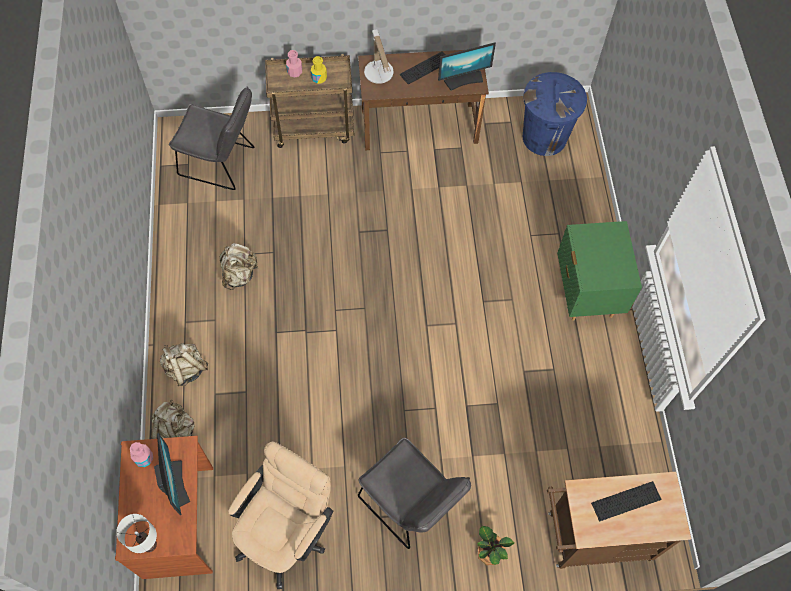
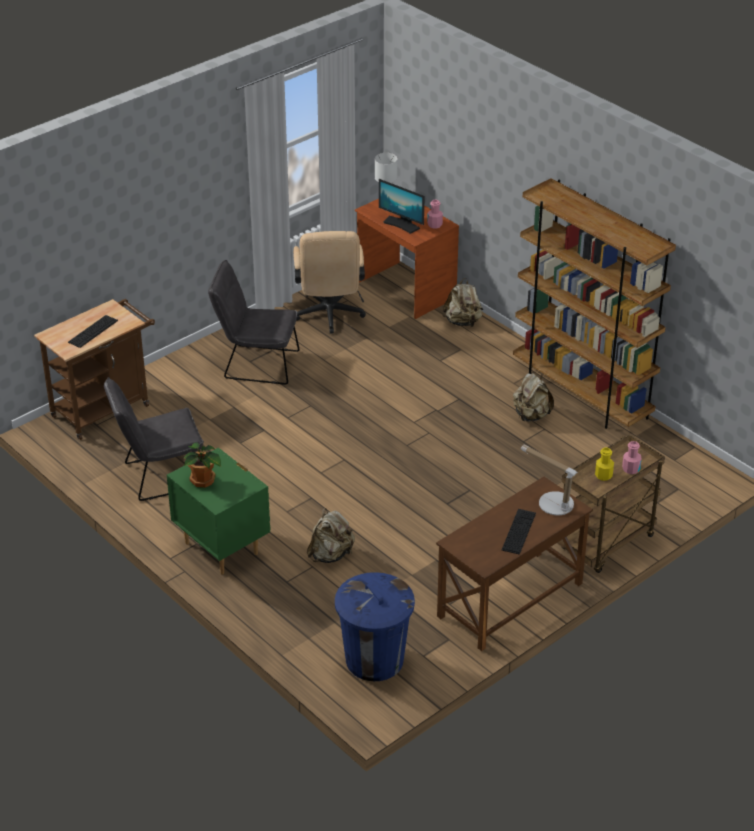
camera: 145 degrees right, 25 degrees down
beige backpack [160,343,208,386] -> beige backpack moved to [307,508,355,563]
grey chair [169,86,255,190] -> grey chair moved to [104,377,204,501]
monitor [438,42,496,90] -> none
potted plant [477,526,514,565] -> potted plant moved to [183,442,221,488]
none -> brown bookcase [513,178,676,429]

